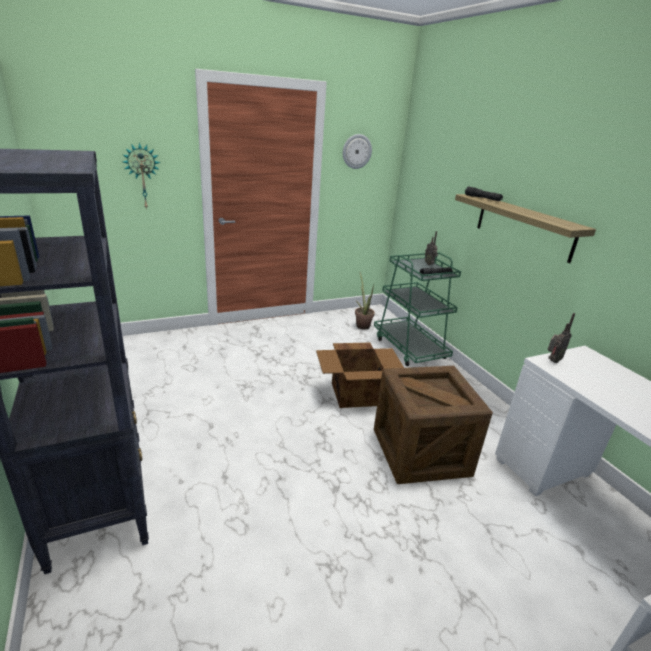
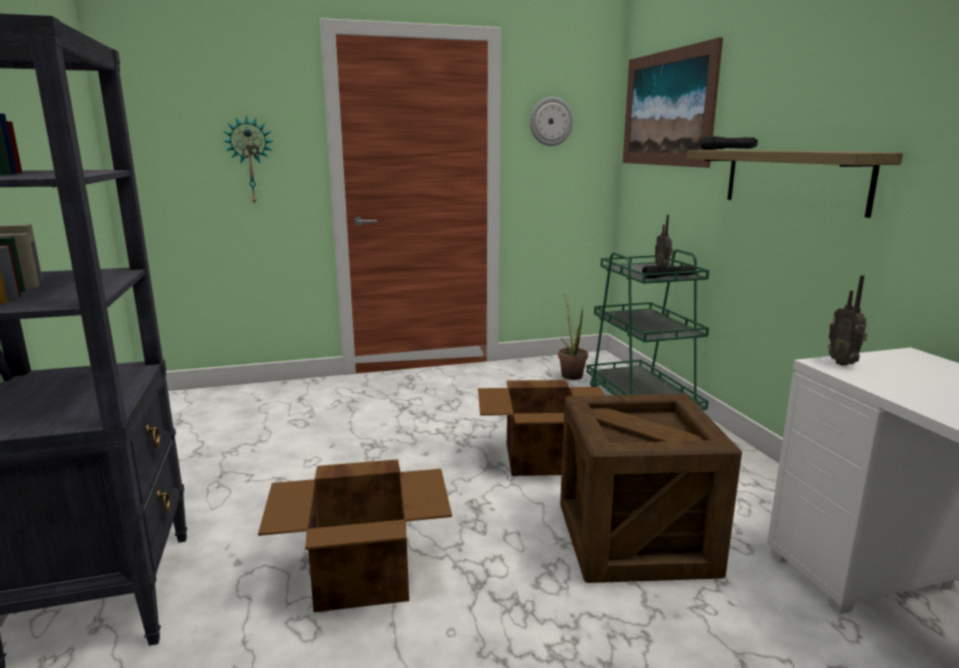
camera: 10 degrees right, 10 degrees down
radio [548,313,575,363] -> radio turned 105 degrees clockwise [828,275,867,366]
none -> cardboard box [258,459,452,612]
none -> picture [623,37,723,168]

